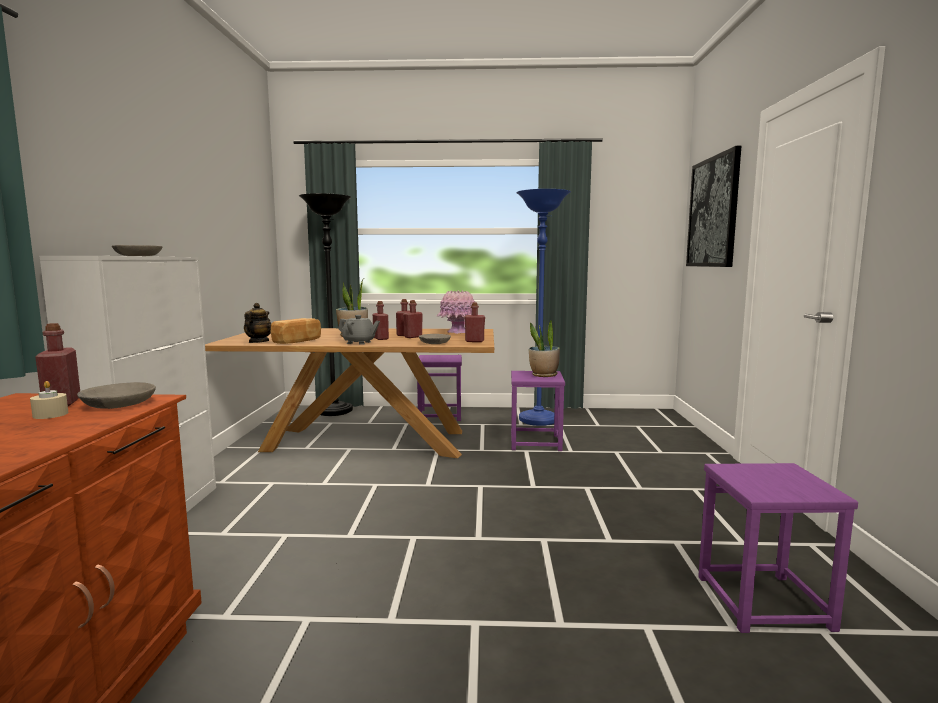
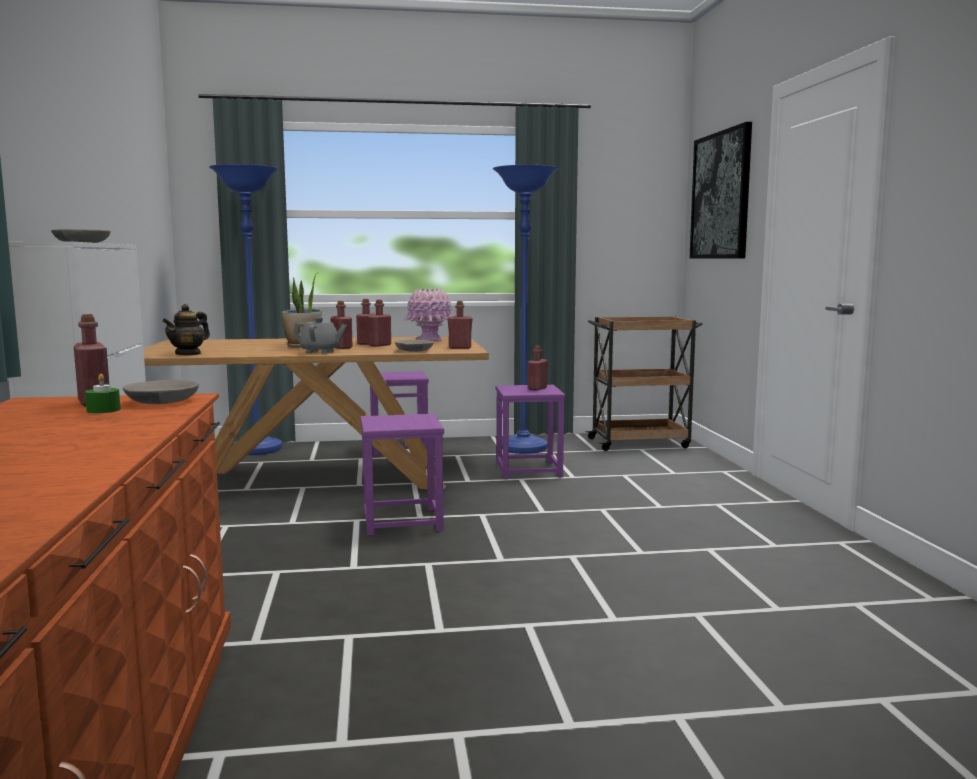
camera: 10 degrees left, 0 degrees up
beige candle [30,381,68,419] -> green candle [85,374,121,414]
teapot [244,303,271,343] -> teapot turned 150 degrees counterclockwise [163,304,210,356]
bread [271,318,321,344] -> none
black floor lamp [299,193,353,416] -> blue floor lamp [209,164,282,455]
potted plant [529,319,560,377] -> red bottle [528,346,547,390]
purple stool [698,463,858,633] -> purple stool moved to [360,414,444,536]
none -> brown cart [585,316,703,451]

